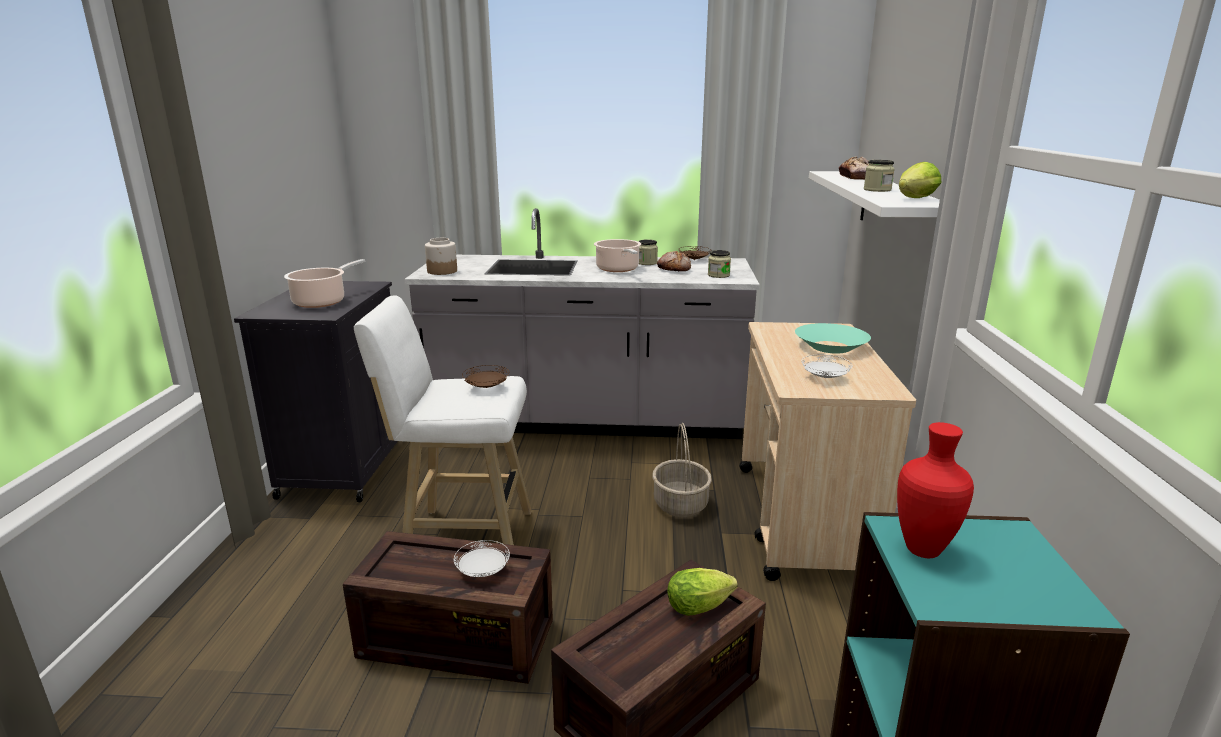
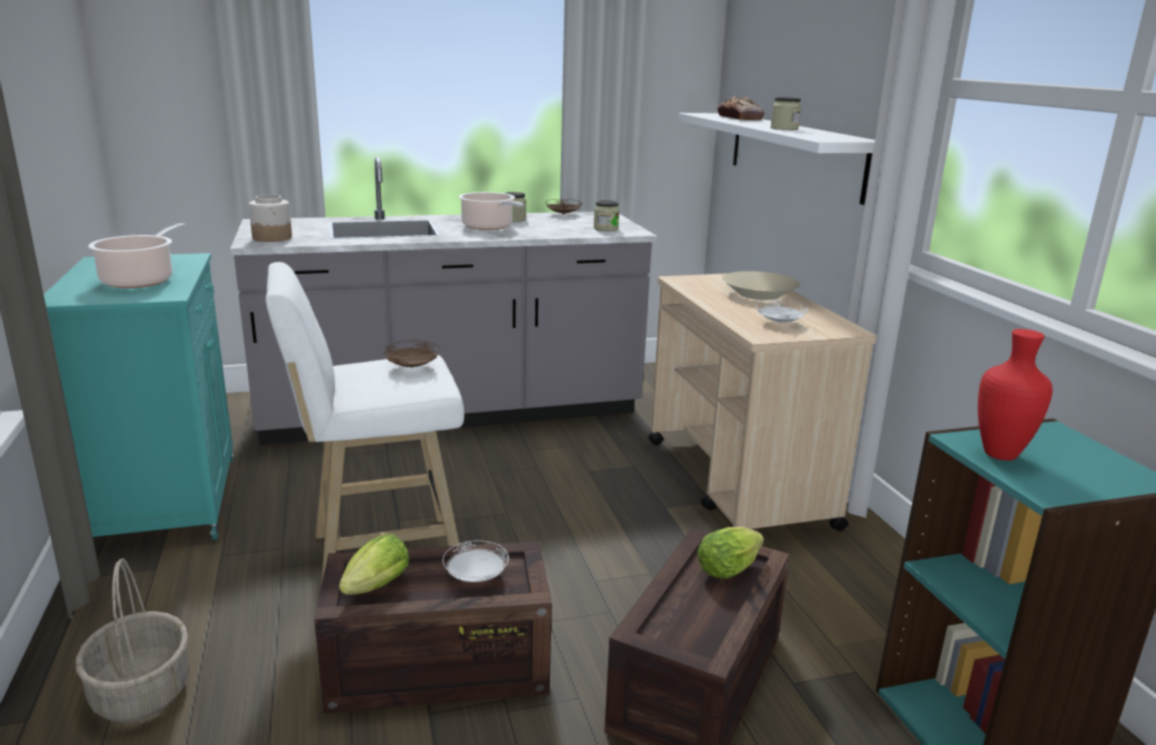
camera: 20 degrees left, 0 degrees up
black cabinet [234,281,404,502] -> turquoise cabinet [44,253,234,541]
basket [652,423,712,517] -> basket moved to [76,559,190,722]
bread [657,251,691,271] -> none
turquoise bowl [795,323,871,354] -> beige bowl [722,271,800,300]
lettuce [899,162,941,198] -> lettuce moved to [339,534,410,595]

